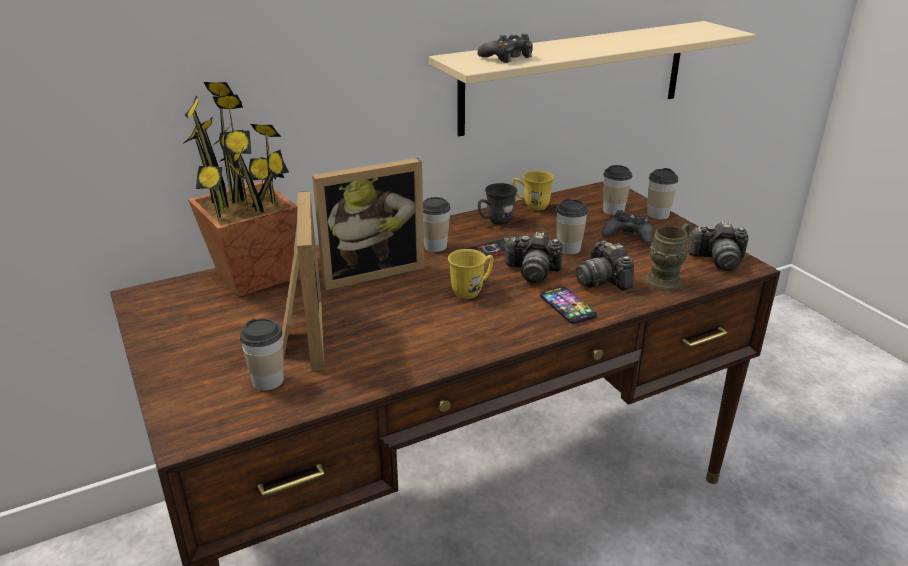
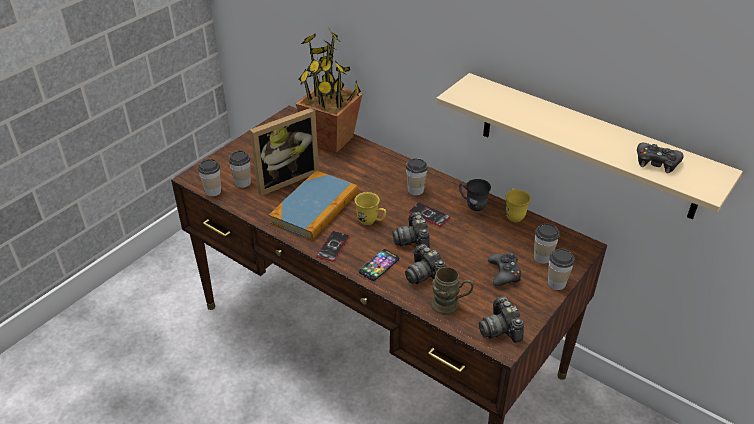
camera: 65 degrees right, 10 degrees up
picture frame [312,158,424,290] -> none
black game controller [477,34,533,63] -> black game controller moved to [637,143,684,174]
cup [556,198,588,255] -> cup moved to [198,159,221,197]
camera [576,241,634,291] -> camera turned 75 degrees counterclockwise [405,244,446,284]
none -> book [269,171,358,240]
none -> phone [316,231,350,261]

